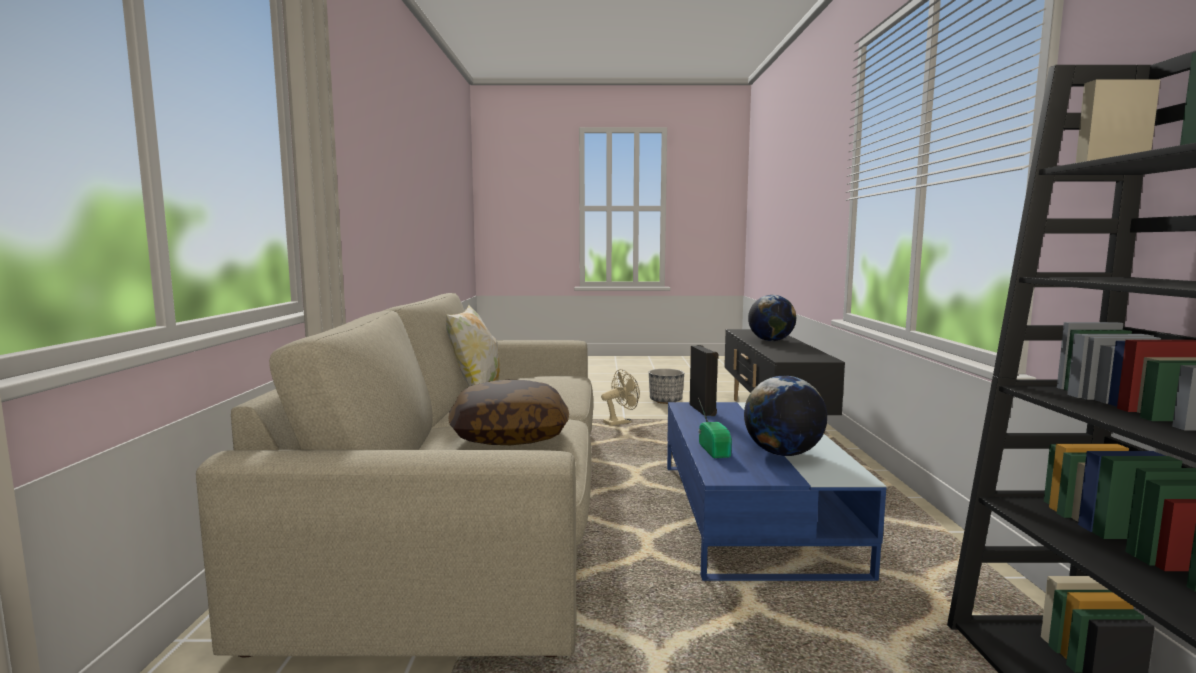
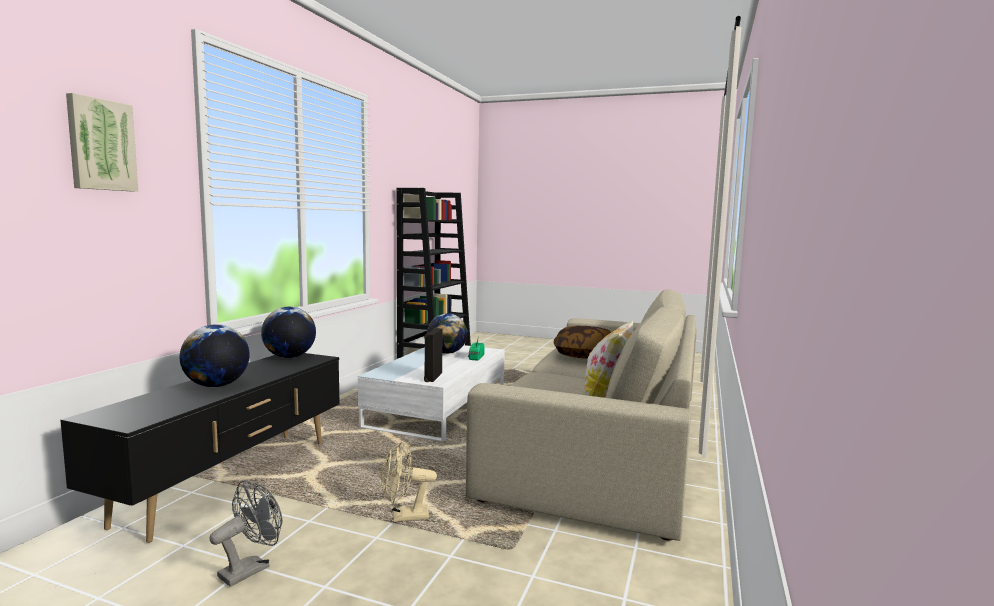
camera: 160 degrees left, 0 degrees up
planter [649,369,684,404] -> grey fan [209,480,282,587]
blue coffee table [667,402,886,581] -> white coffee table [358,345,505,442]
none -> picture [66,93,138,192]
none -> globe [261,307,316,358]

